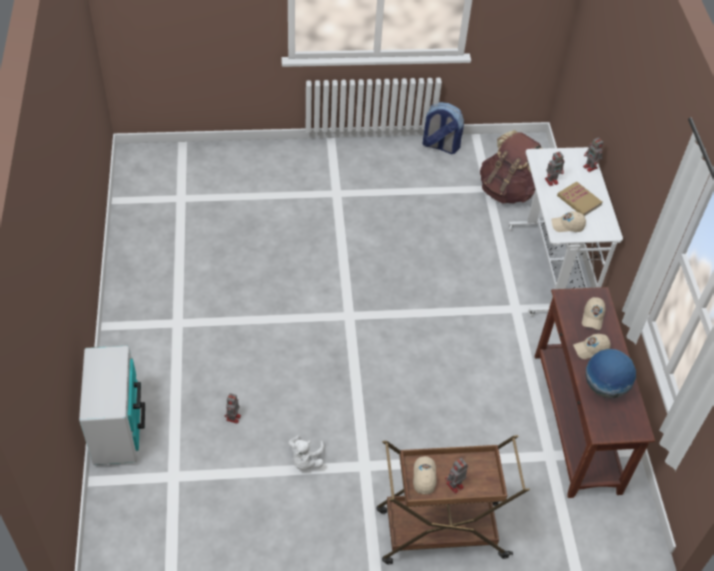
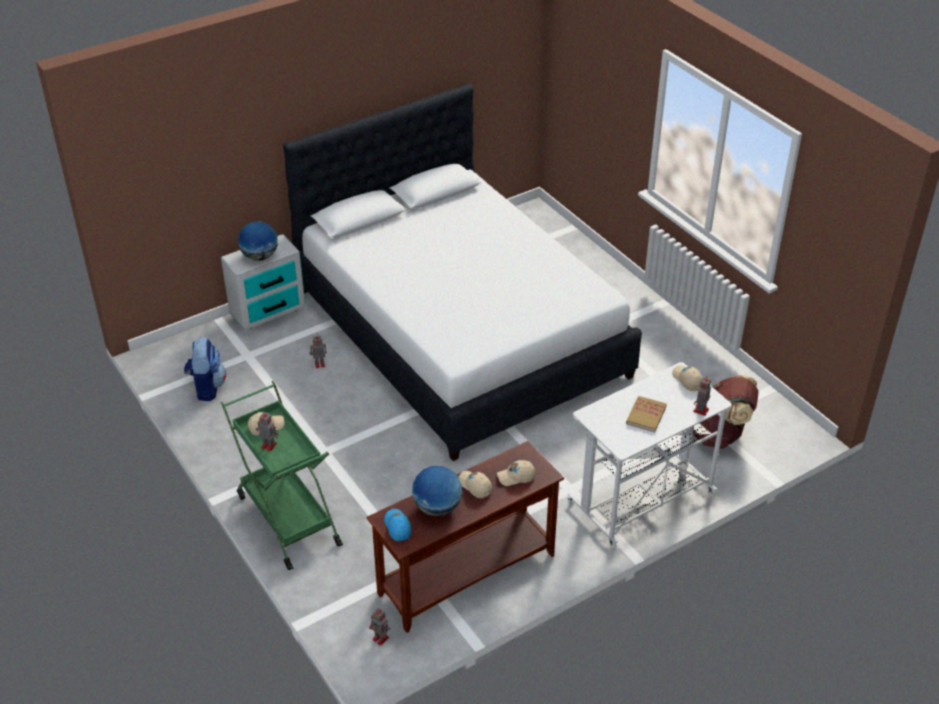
camera: 65 degrees right, 10 degrees down
white plush toy [288,435,325,470] -> none
brown cart [376,435,530,565] -> green cart [221,381,343,570]
backpack [422,102,464,154] -> backpack moved to [184,337,226,401]
toy robot [545,151,565,186] -> toy robot moved to [369,608,390,646]
beige cap [551,211,586,232] -> beige cap moved to [672,365,703,391]
none -> globe [238,221,278,261]
none -> white bed [283,84,642,461]
none -> blue cap [384,509,411,541]

